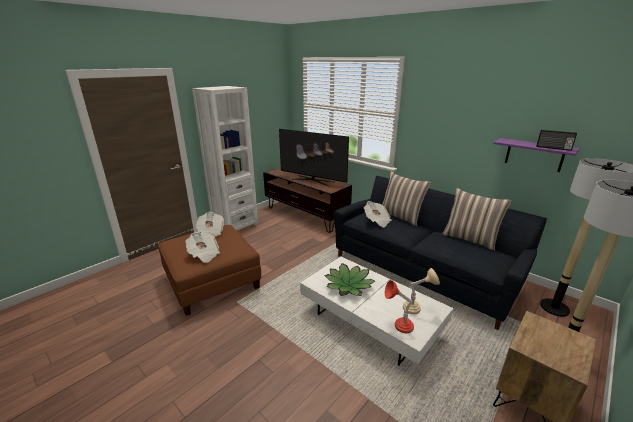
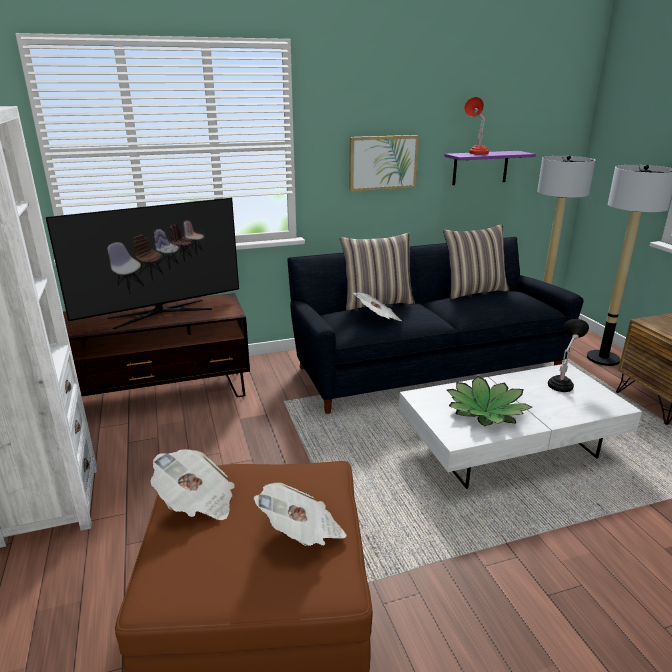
camera: 60 degrees left, 0 degrees up
red table lamp [385,280,414,333] -> red table lamp moved to [464,97,489,155]
beige table lamp [403,268,440,314] -> black table lamp [548,319,589,392]
radio [536,130,577,151] -> none
none -> picture [349,135,419,192]

